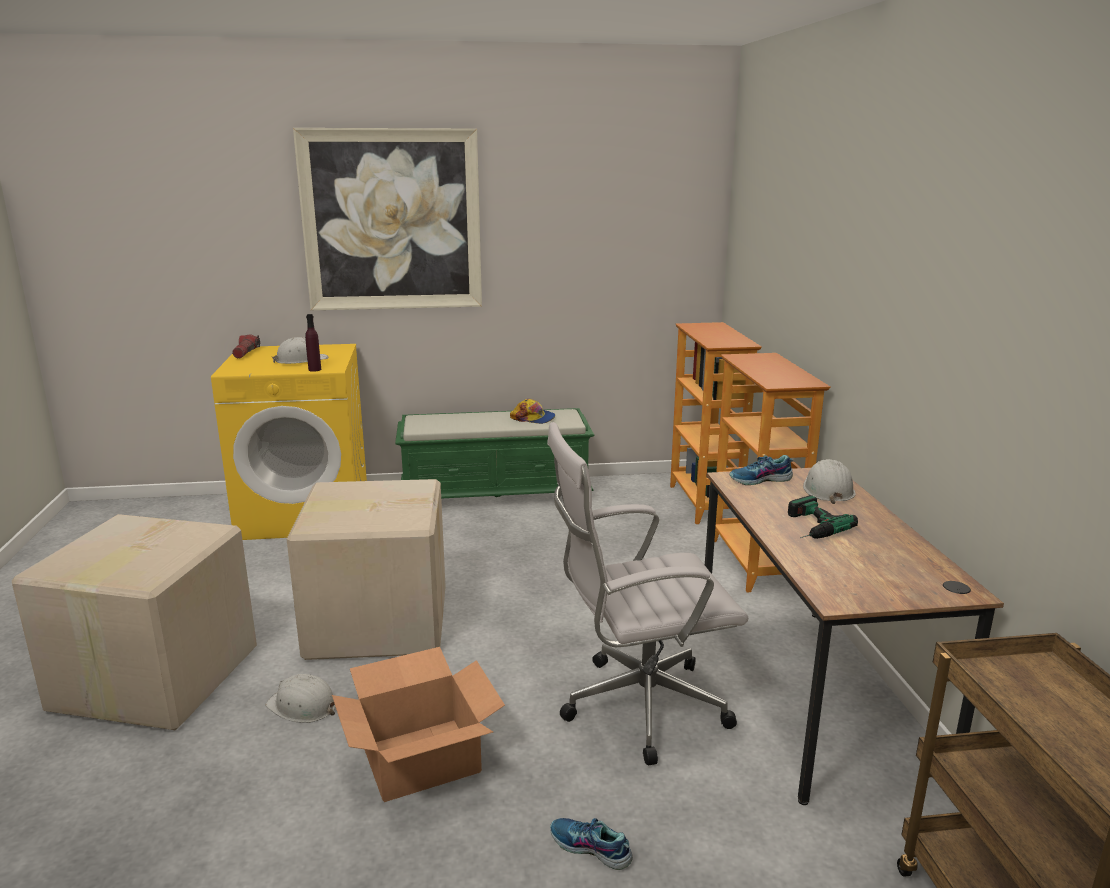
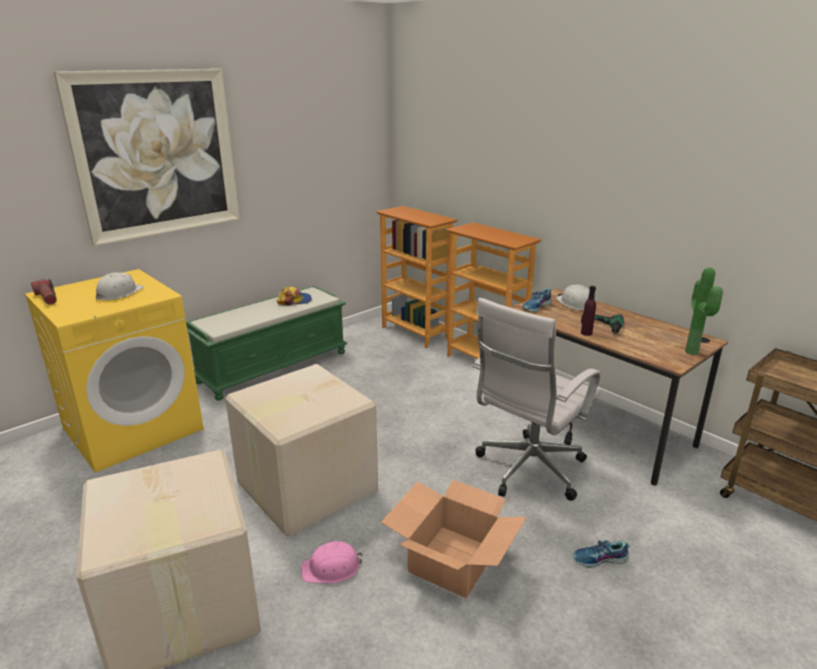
camera: 35 degrees left, 5 degrees up
white hard hat [265,674,336,723] -> pink hard hat [301,541,362,584]
purple bottle [305,314,321,372] -> purple bottle moved to [581,286,596,336]
none -> potted plant [685,268,723,355]

